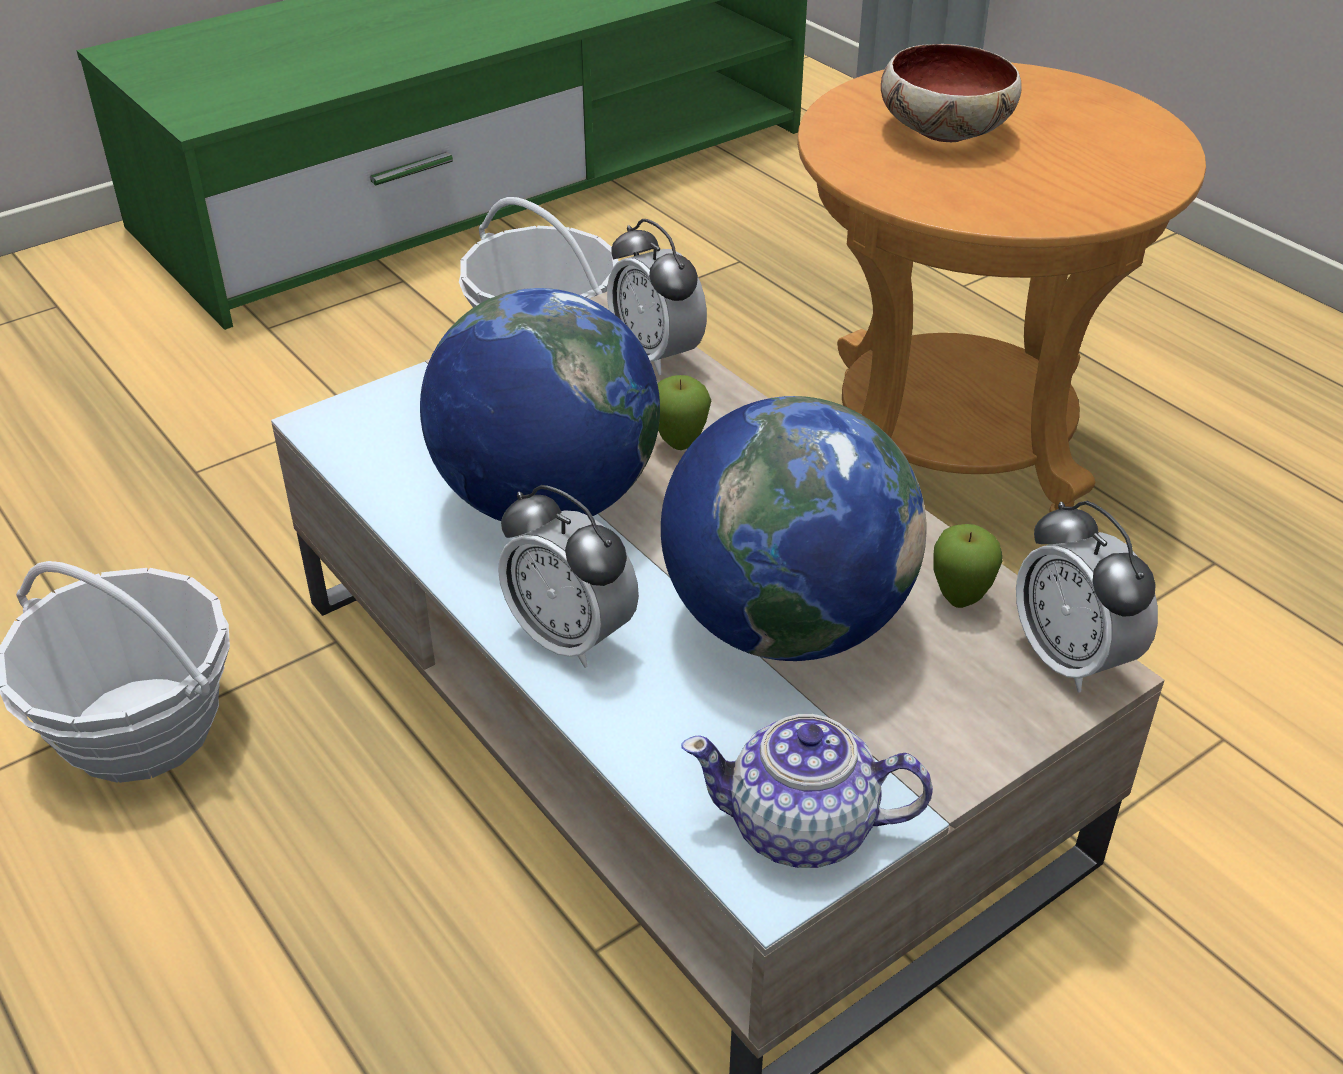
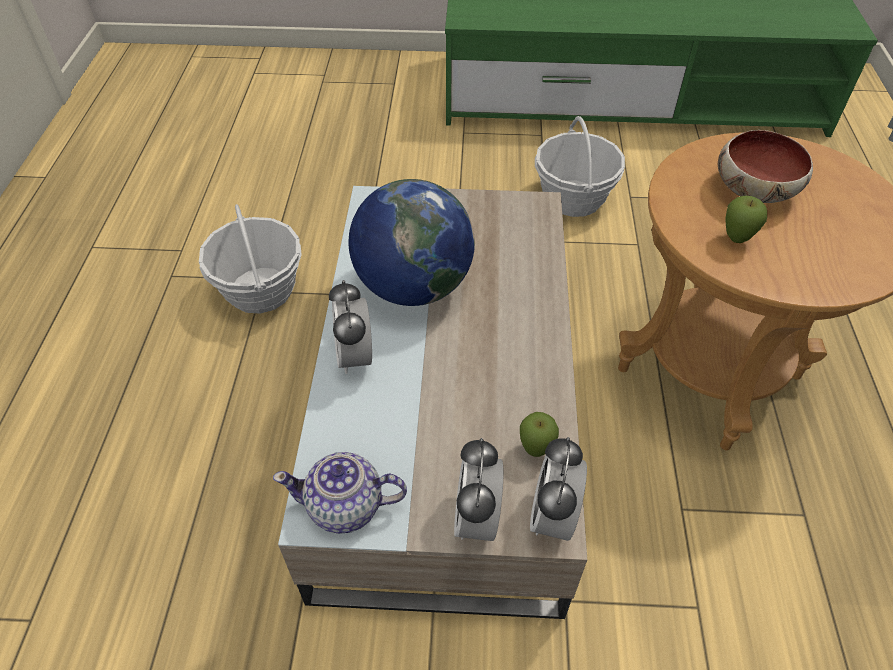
camera: 40 degrees right, 10 degrees up
alarm clock [607,219,707,375] -> alarm clock moved to [454,438,504,541]
apple [658,375,712,450] -> apple moved to [725,196,767,243]
globe [661,396,926,661] -> none
teapot [681,714,933,868] -> teapot turned 45 degrees counterclockwise [273,452,407,534]

